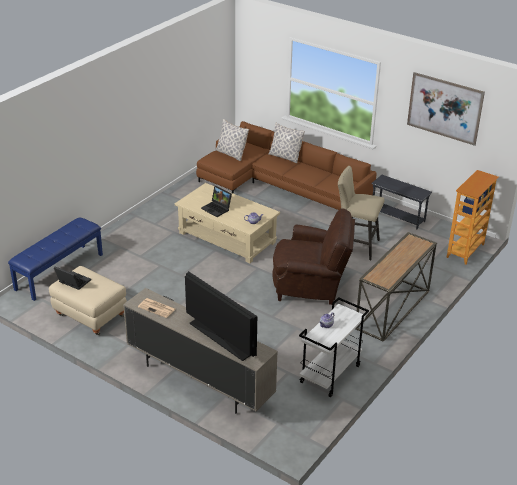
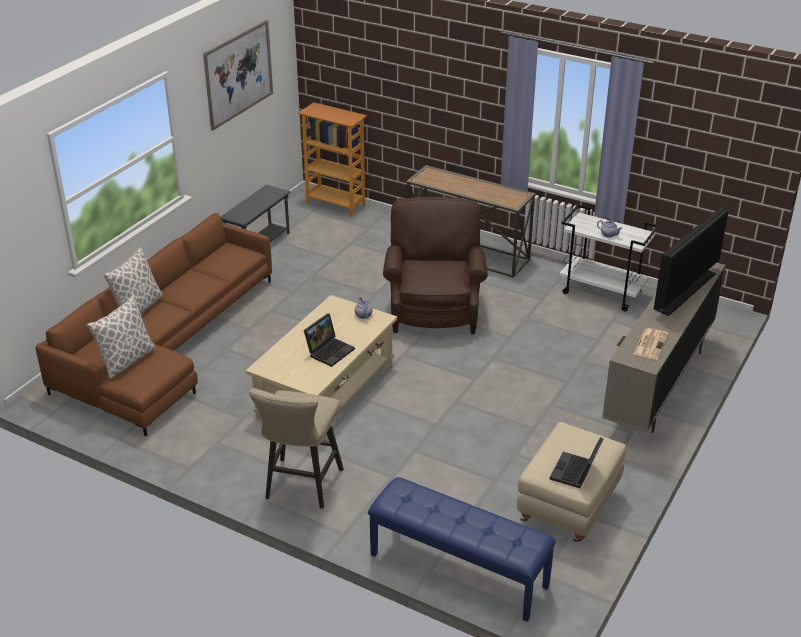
camera: 95 degrees left, 0 degrees up
beige stool [338,166,384,260] -> beige stool moved to [249,388,344,509]

